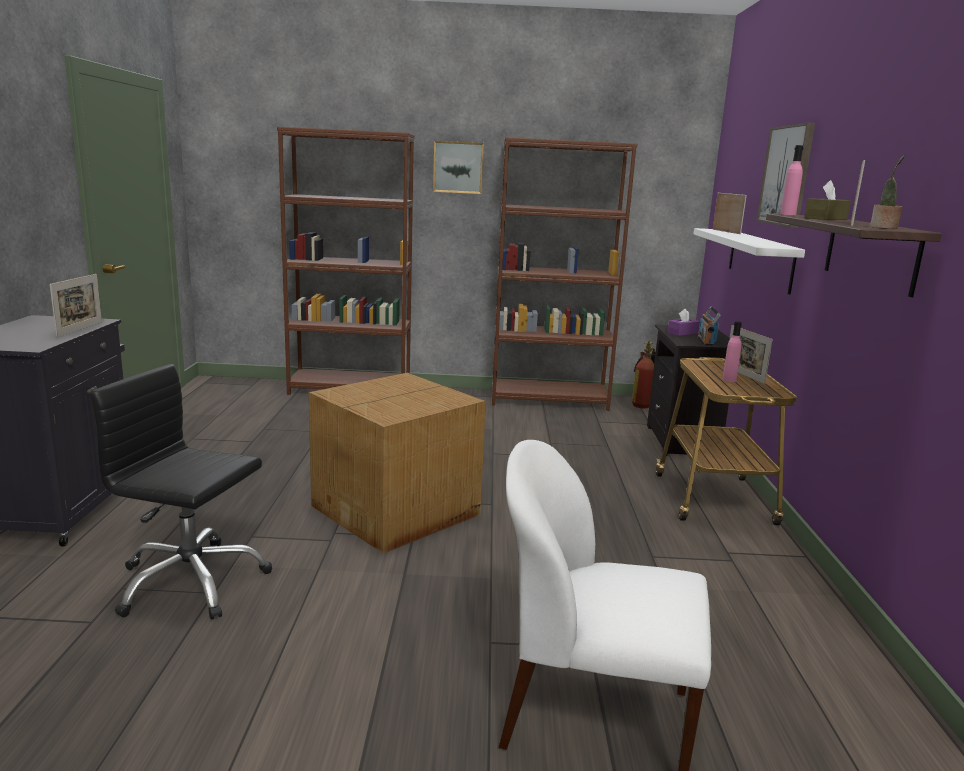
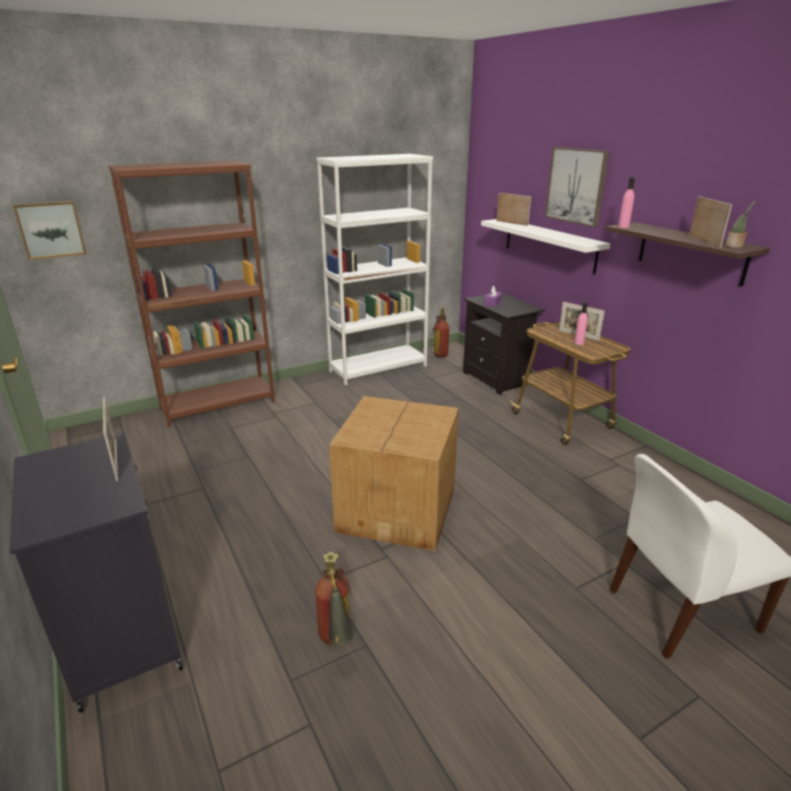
camera: 30 degrees left, 10 degrees up
black office chair [90,364,272,620] -> fire extinguisher [315,552,353,646]
picture [433,141,484,194] -> picture moved to [13,201,86,260]
brown bookcase [492,137,637,411] -> white bookcase [316,154,433,385]
radio [698,306,721,346] -> none
brown tissue box [804,180,851,220] -> none

